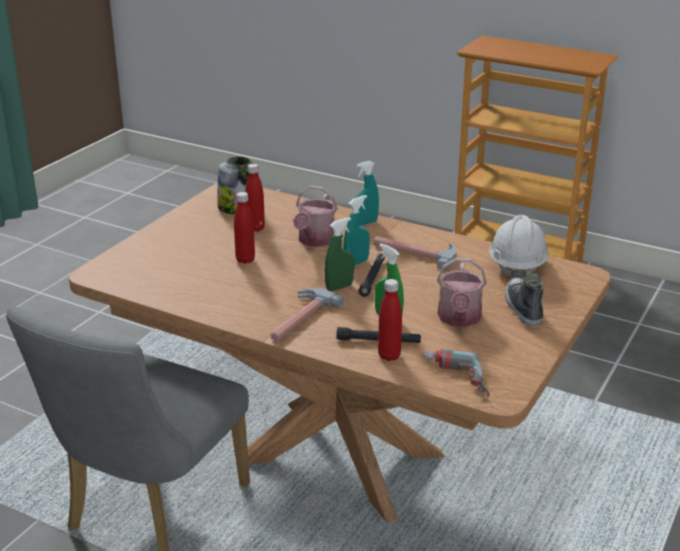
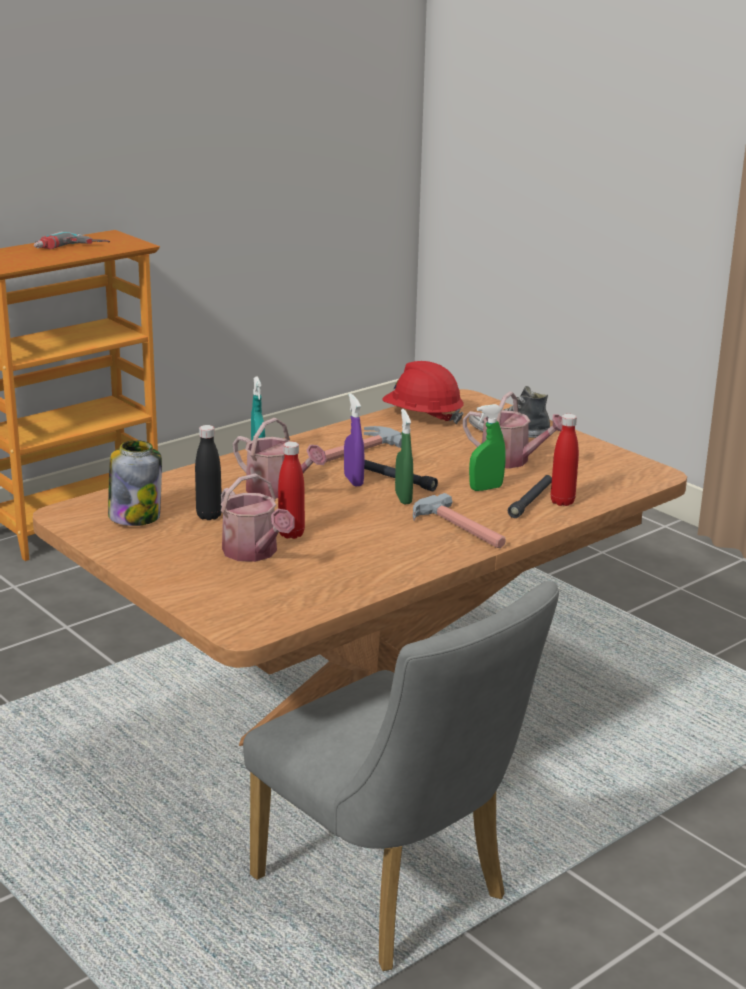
camera: 70 degrees left, 5 degrees down
red bottle [245,164,265,232] -> black bottle [195,425,222,520]
turquoise spray bottle [343,195,370,266] -> purple spray bottle [344,393,364,487]
power drill [423,349,489,397] -> power drill moved to [34,231,110,249]
white hard hat [489,215,549,279] -> red hard hat [382,361,464,424]
none -> watering can [221,473,295,562]

